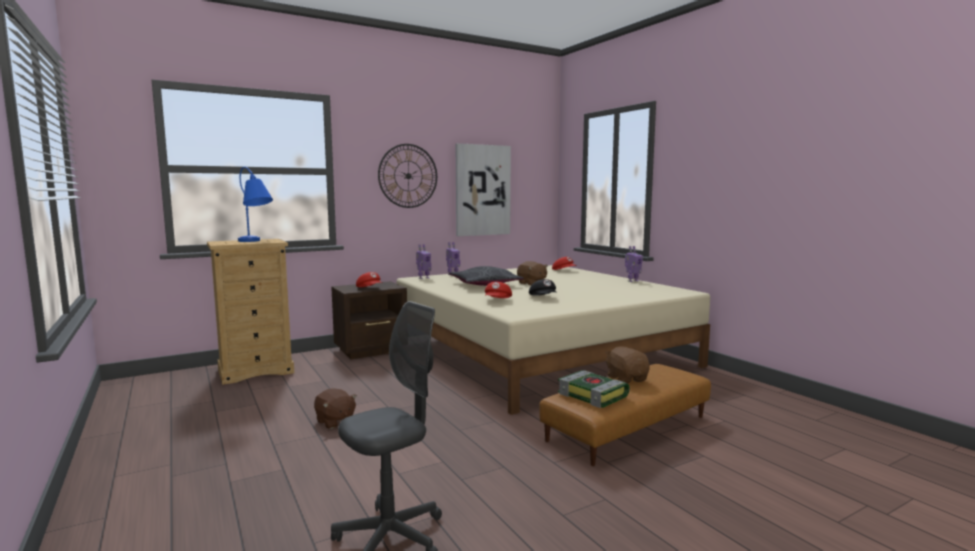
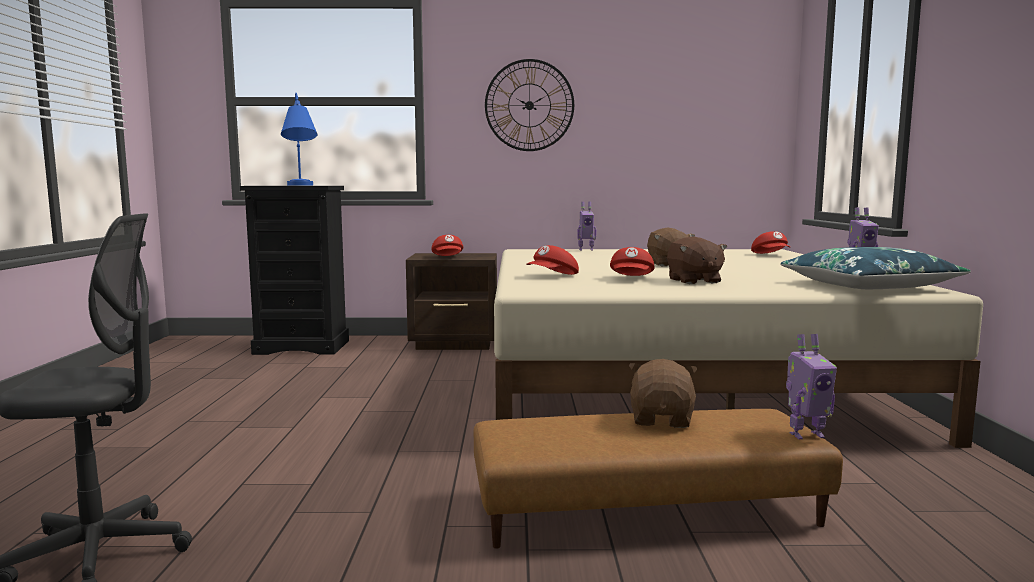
camera: 30 degrees right, 0 degrees up
beige dresser [207,239,294,385] -> black dresser [240,186,349,355]
brown plush toy [314,388,357,429] -> brown plush toy moved to [667,237,727,284]
toy robot [416,244,431,279] -> toy robot moved to [786,334,837,439]
grey pillow [449,266,524,286] -> none
picture [456,143,511,236] -> none
black cap [529,279,557,296] -> red cap [610,247,655,276]
book [558,370,630,408] -> none
none -> blue pillow [780,247,971,289]

